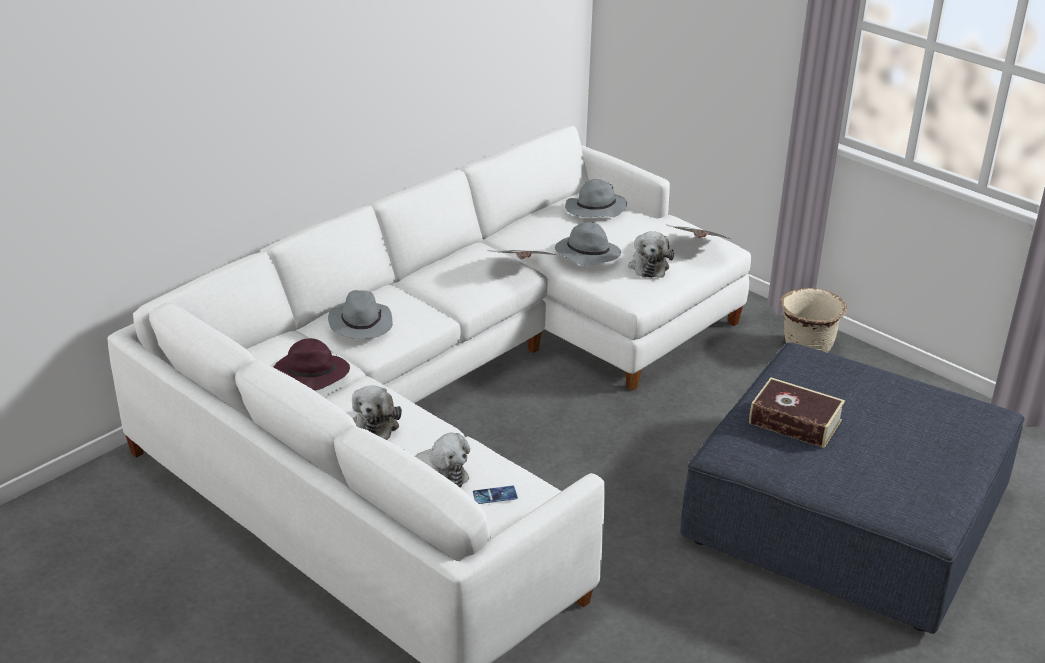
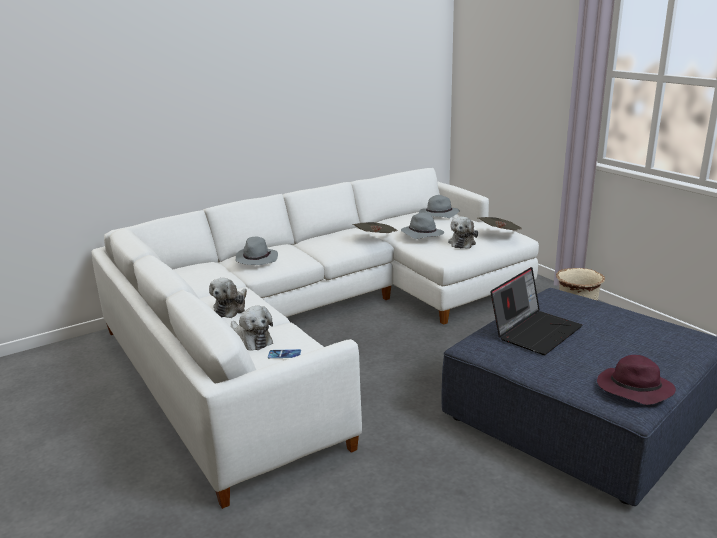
camera: 15 degrees right, 10 degrees down
purple hat [273,338,350,391] -> purple hat moved to [597,355,676,405]
book [749,377,845,448] -> laptop [490,267,583,355]

